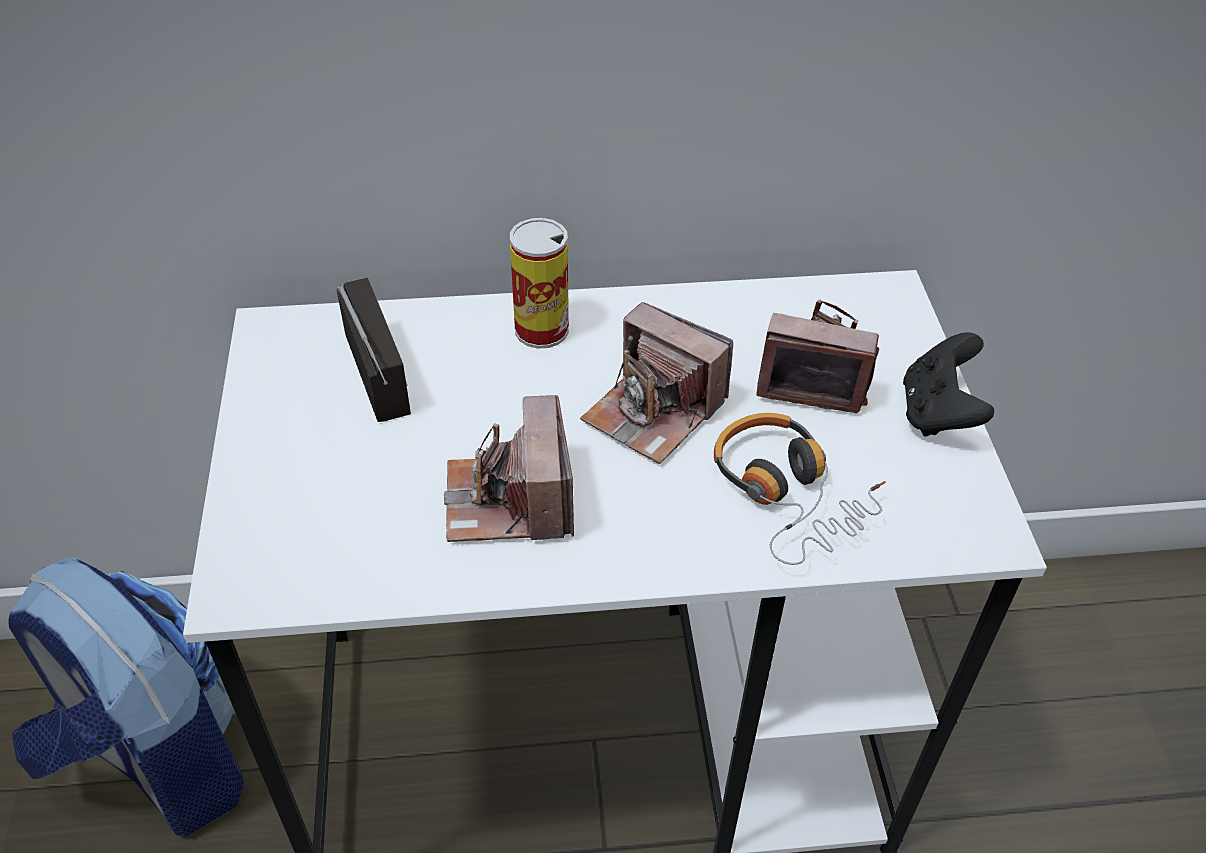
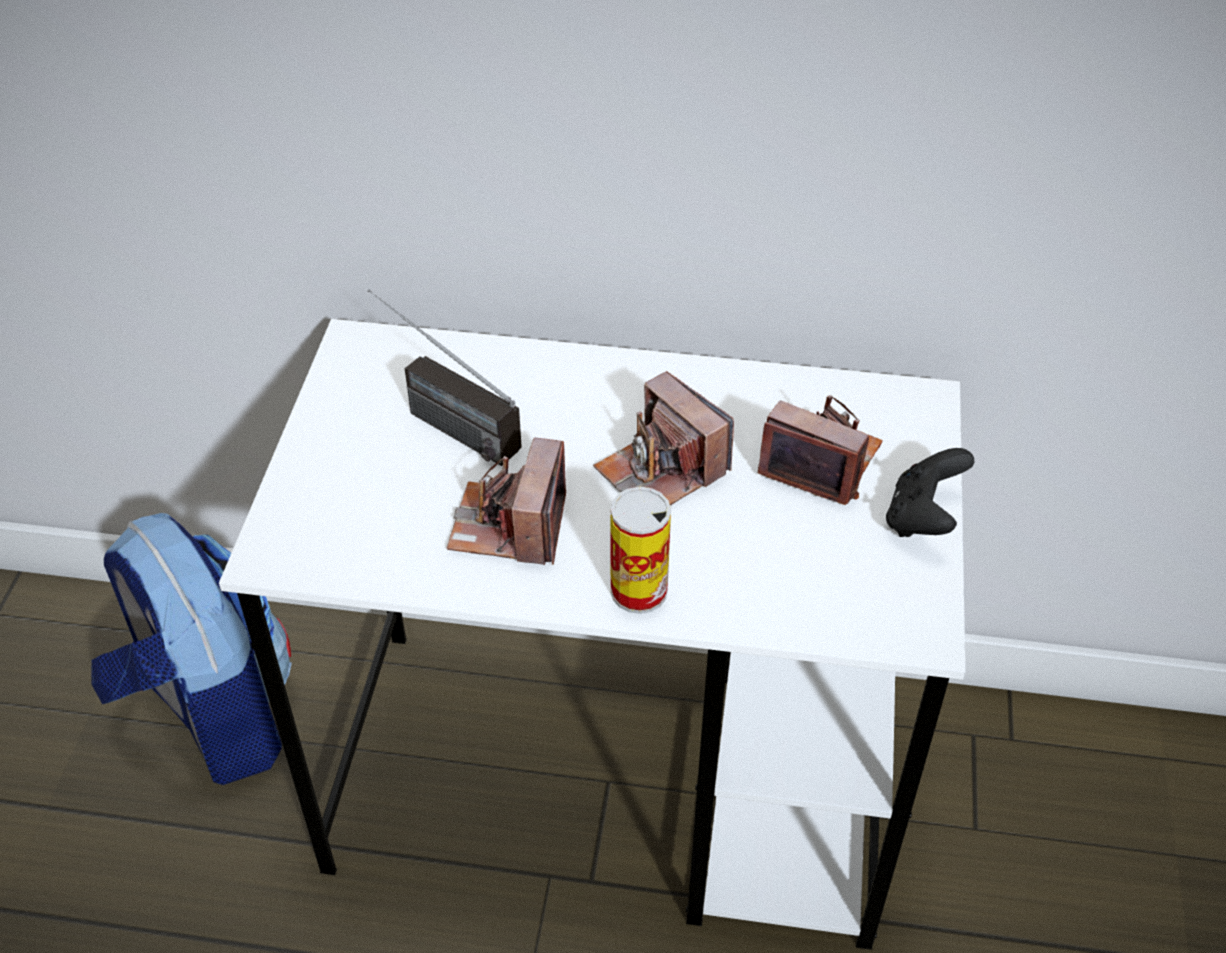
camera: 15 degrees right, 0 degrees up
radio [336,277,411,422] -> radio turned 135 degrees clockwise [367,289,522,466]
can [510,218,569,349] -> can moved to [611,487,671,614]
headphones [714,413,886,565] -> none

